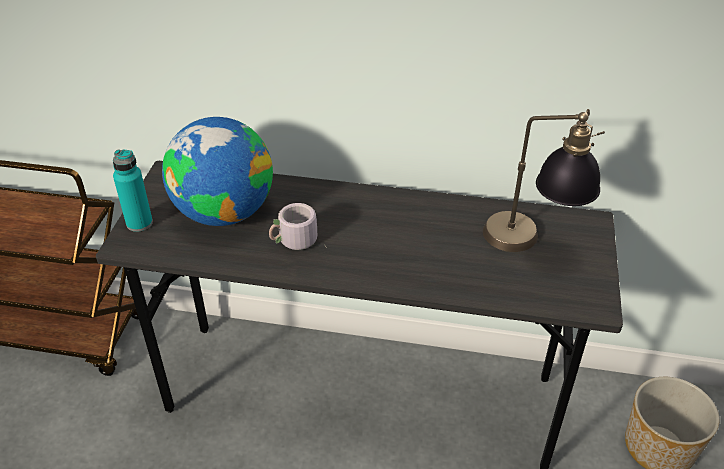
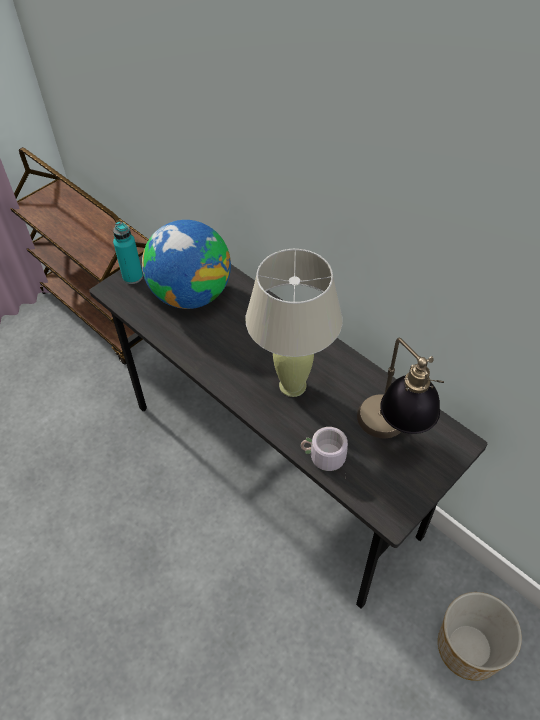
camera: 35 degrees right, 10 degrees up
grey mug [269,203,326,250] -> grey mug moved to [301,427,348,476]
none -> beige table lamp [245,249,343,397]

